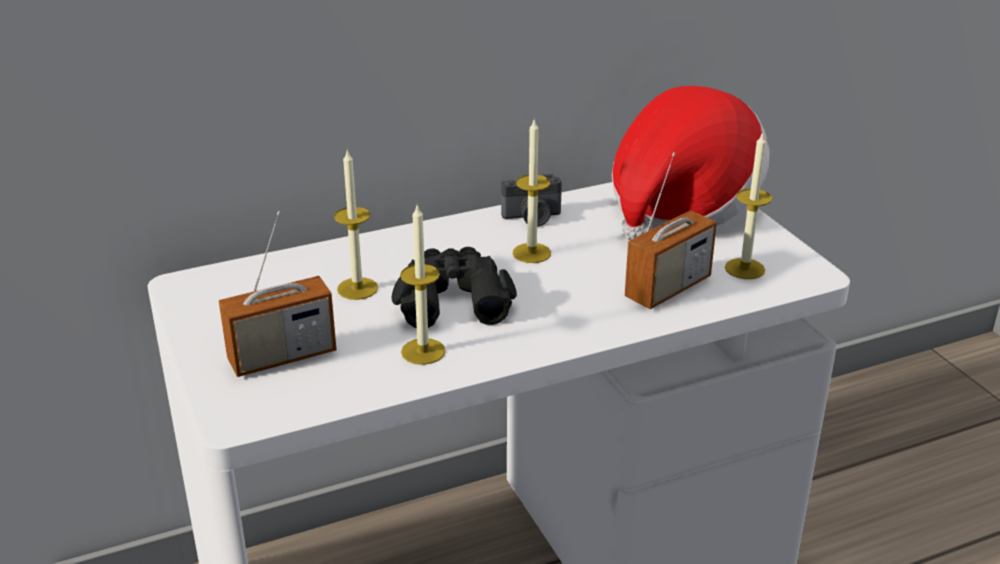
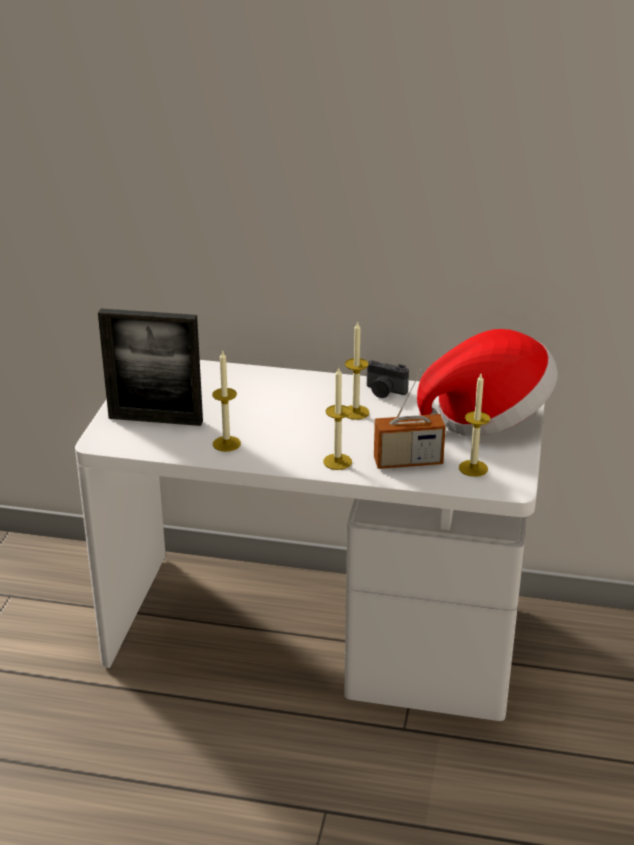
camera: 35 degrees right, 0 degrees up
radio [219,211,337,377] -> picture frame [98,308,203,426]
candle [334,150,378,300] -> candle moved to [323,366,352,470]
black binoculars [392,247,517,328] -> none

